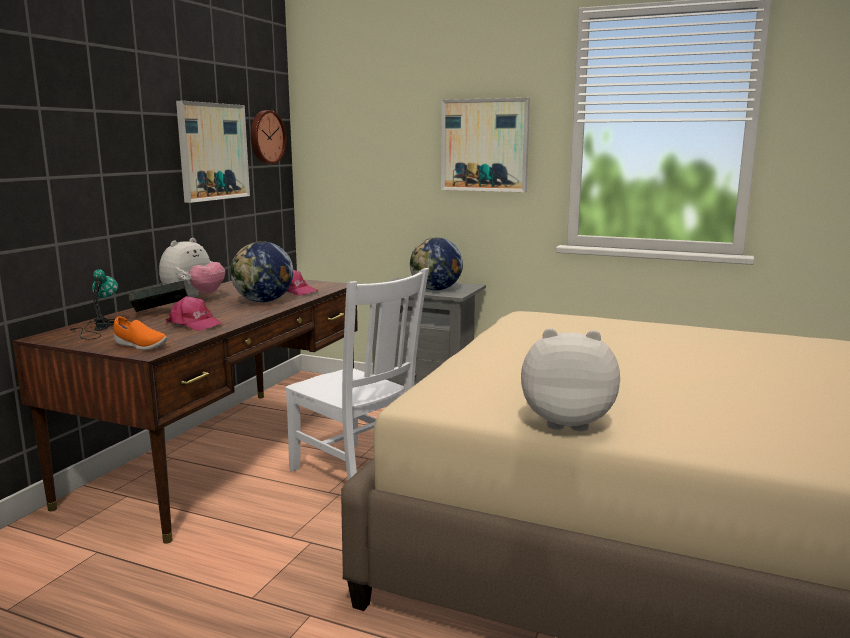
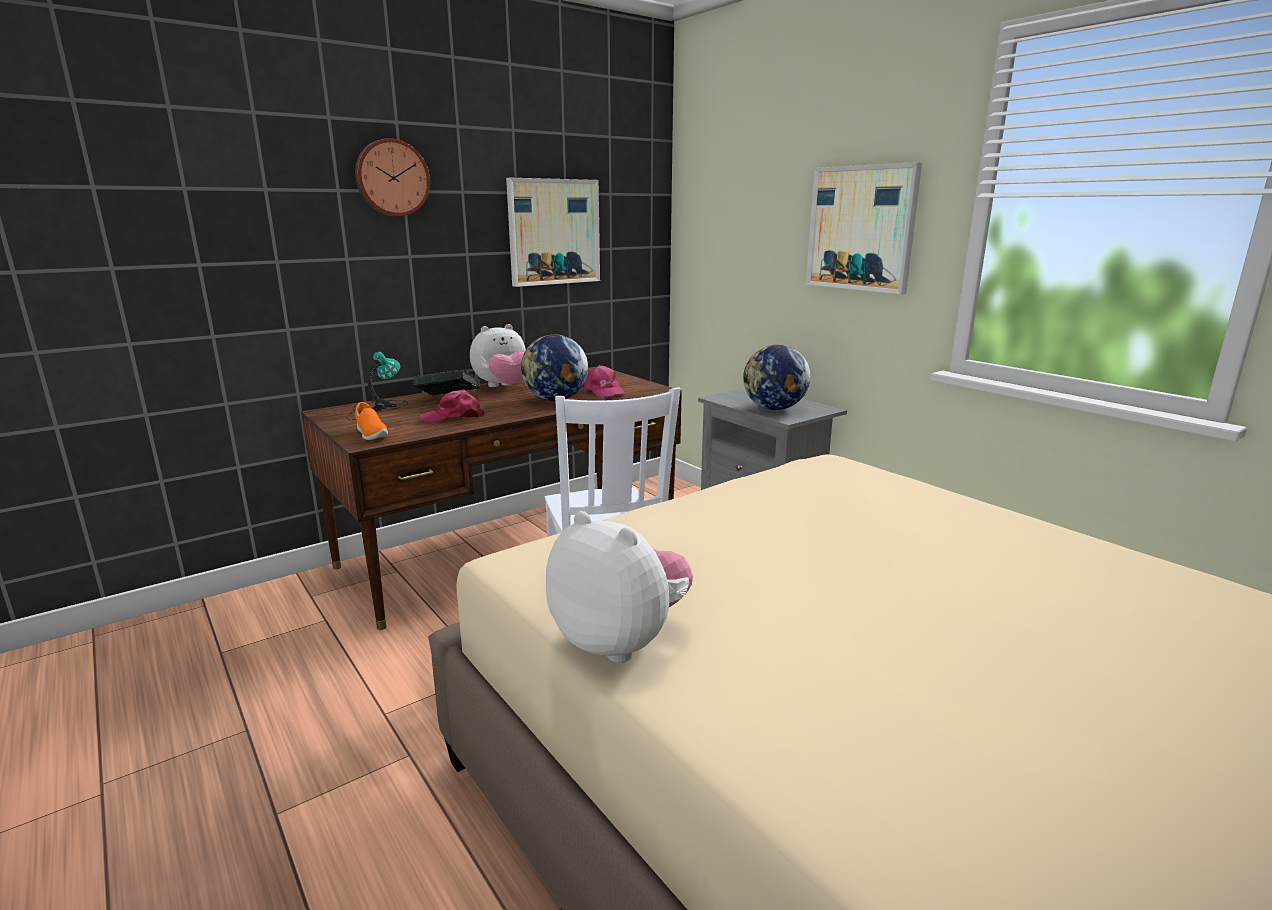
camera: 30 degrees right, 5 degrees up
pink cap [166,296,223,331] -> pink cap turned 105 degrees clockwise [420,389,485,423]
wall clock [251,110,287,164] -> wall clock moved to [355,138,430,216]

